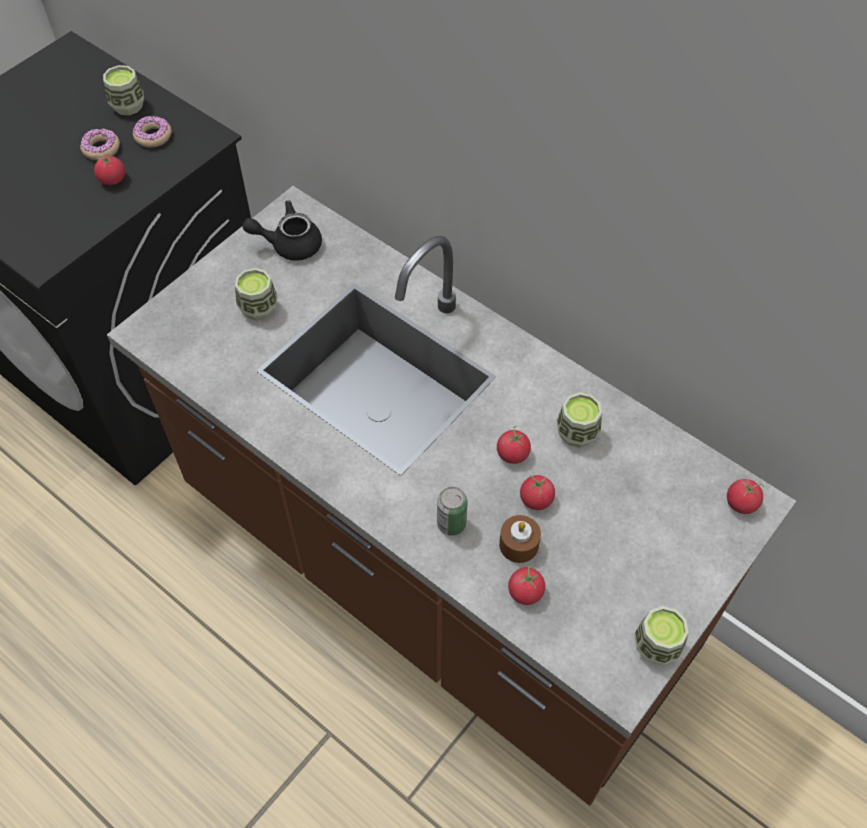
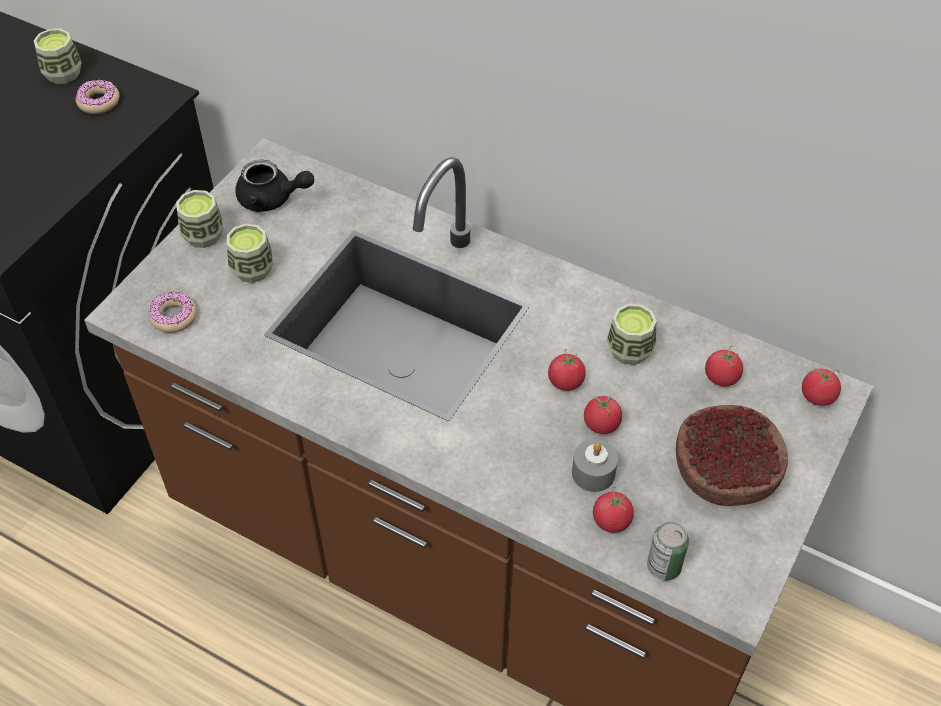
camera: 10 degrees left, 5 degrees down
donut [80,128,120,160] -> donut moved to [148,292,197,333]
tomato [94,152,125,185] -> tomato moved to [705,345,743,386]
black teapot [242,200,322,261] -> black teapot turned 150 degrees counterclockwise [235,160,314,212]
can [437,487,468,536] -> can moved to [647,522,689,581]
brown candle [499,515,541,563] -> grey candle [572,439,618,492]
cup [634,606,689,665] -> cup moved to [176,190,224,248]
none -> bowl [676,405,788,506]

